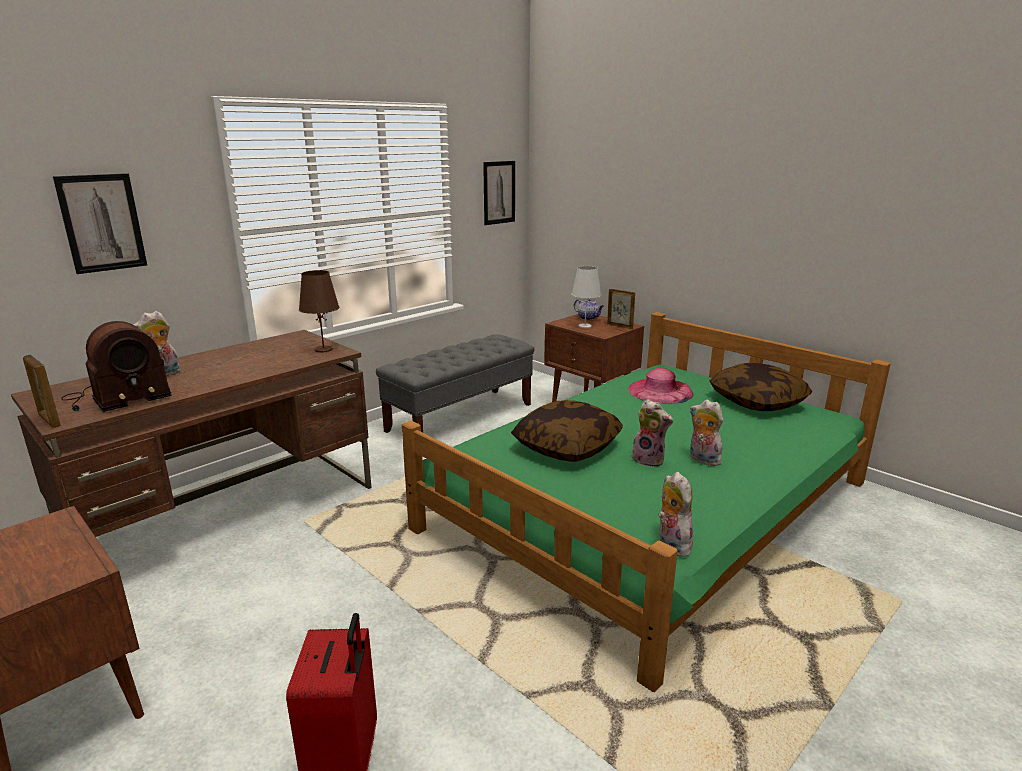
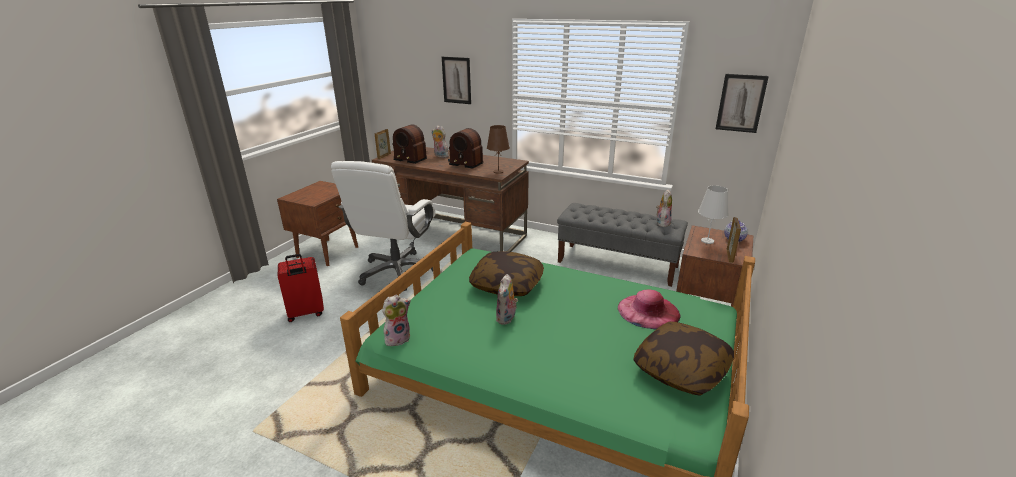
camera: 70 degrees right, 5 degrees up
plush toy [689,400,723,466] -> plush toy moved to [656,190,672,227]
none -> white office chair [331,161,435,291]
none -> radio [448,128,483,169]

